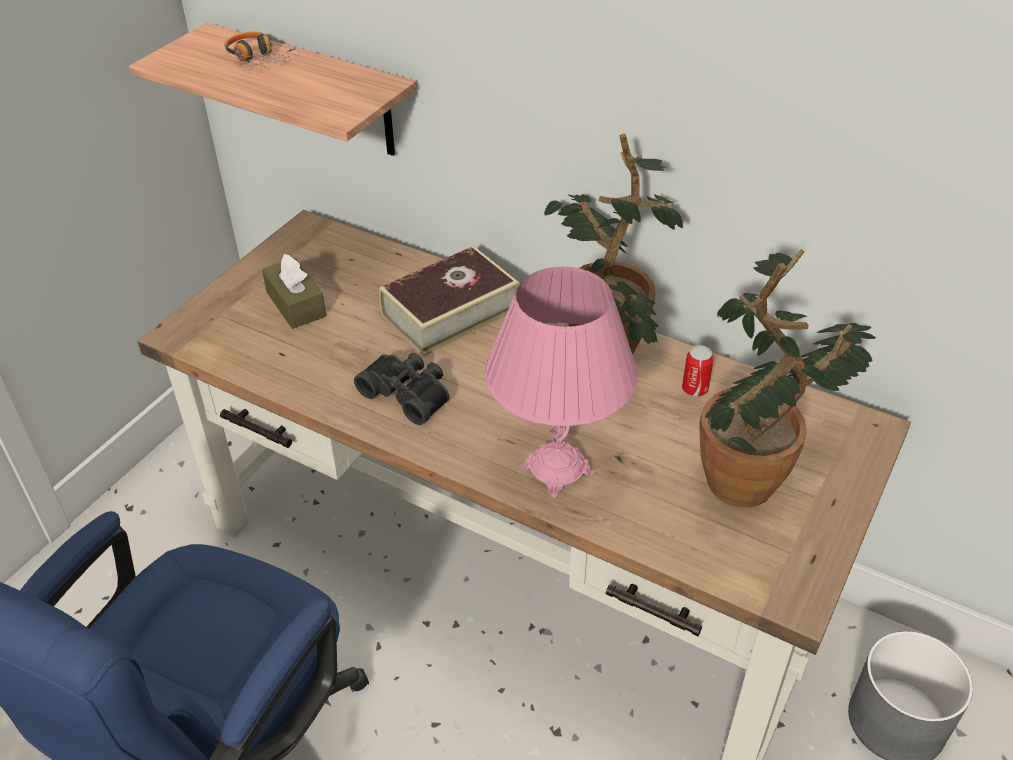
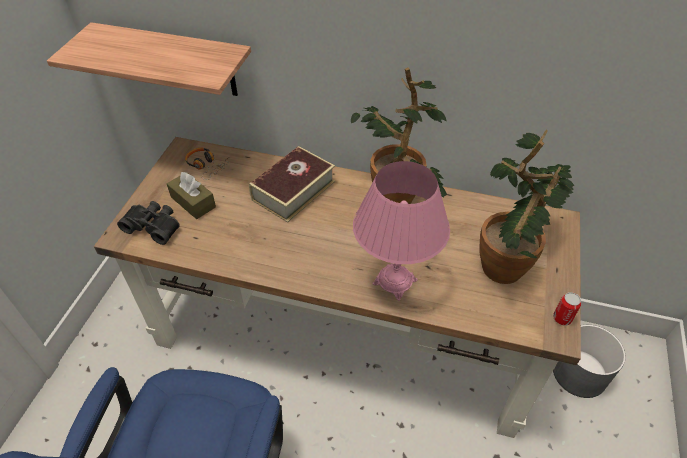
camera: 15 degrees left, 5 degrees up
headphones [224,32,295,71] -> headphones moved to [185,148,229,180]
black binoculars [354,353,449,425] -> black binoculars moved to [117,201,180,245]
can [682,345,714,397] -> can moved to [553,292,581,326]

